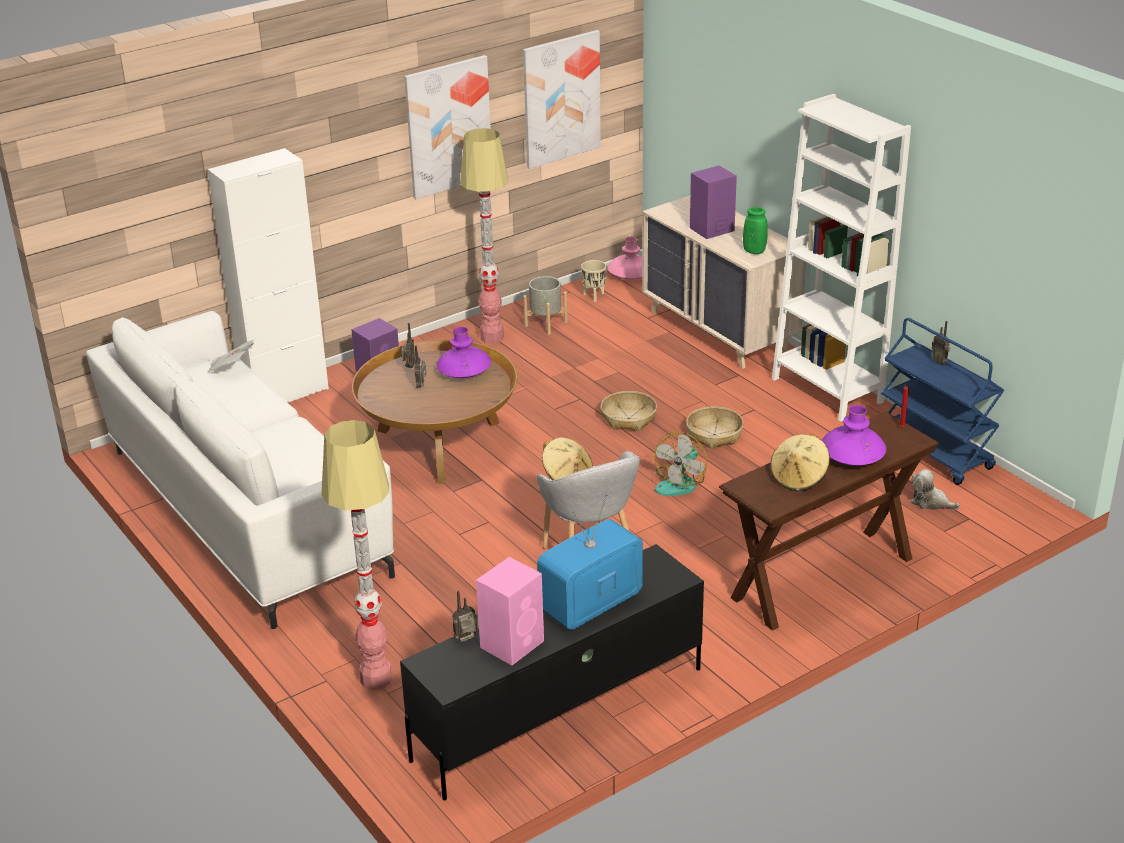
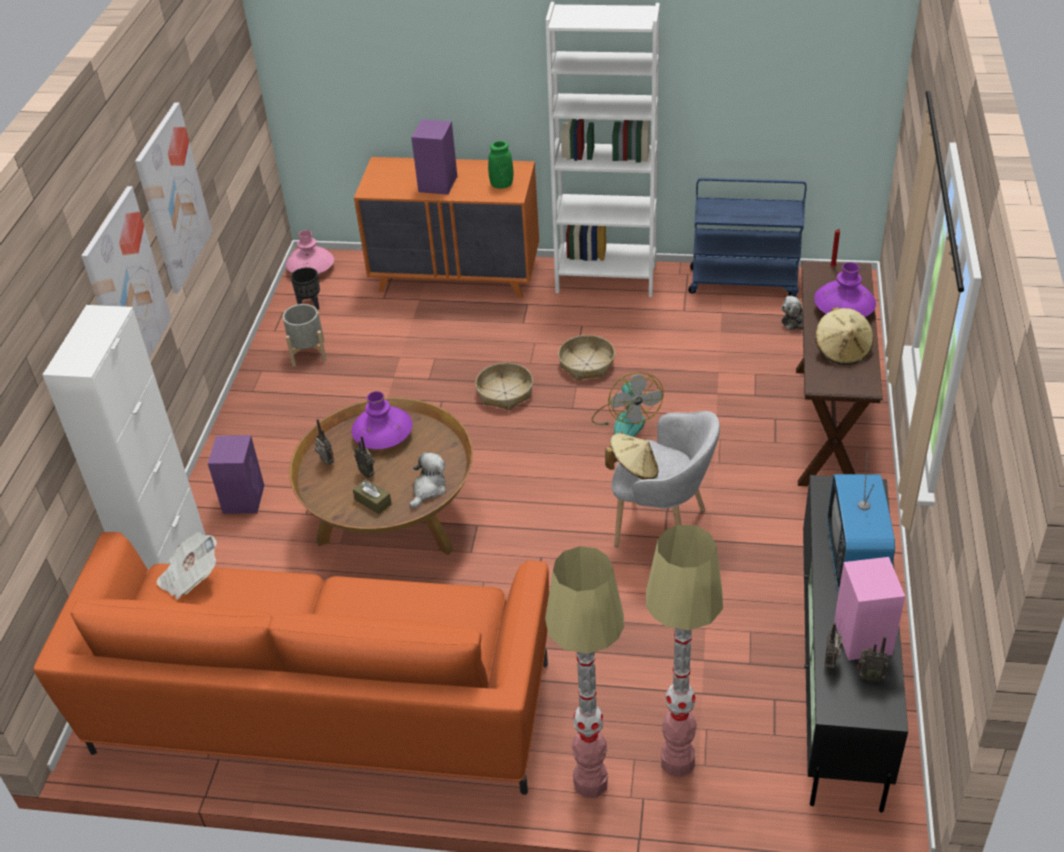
camera: 45 degrees left, 10 degrees up
white sofa [86,311,395,629] -> orange sofa [33,532,549,795]
floor lamp [460,128,508,343] -> floor lamp moved to [545,546,624,798]
picture [523,30,601,169] -> picture moved to [81,186,172,358]
beige planter [581,260,607,302] -> black planter [291,267,320,310]
beige dresser [642,196,806,369] -> orange dresser [354,157,539,298]
radio [932,321,950,365] -> radio moved to [857,636,889,682]
none -> brown tissue box [353,479,392,514]
none -> plush toy [409,452,446,508]

